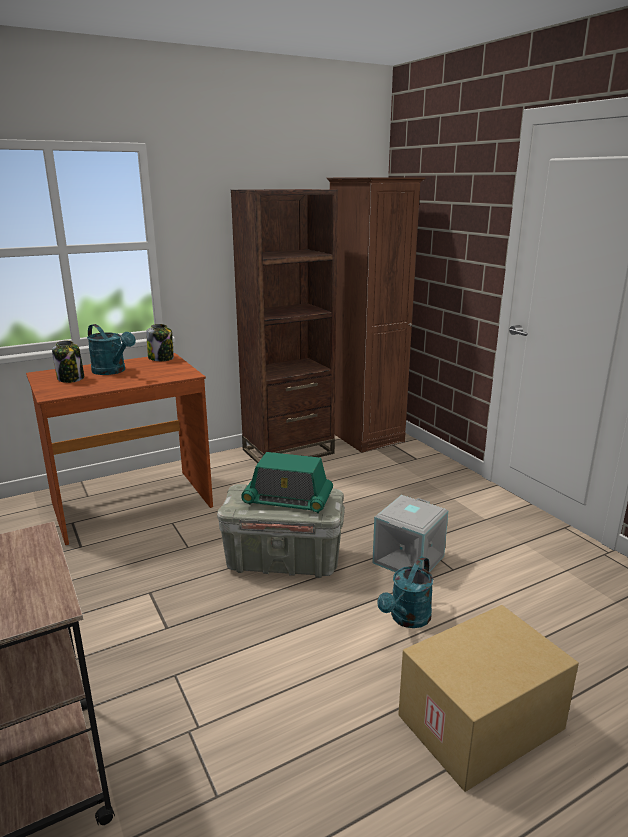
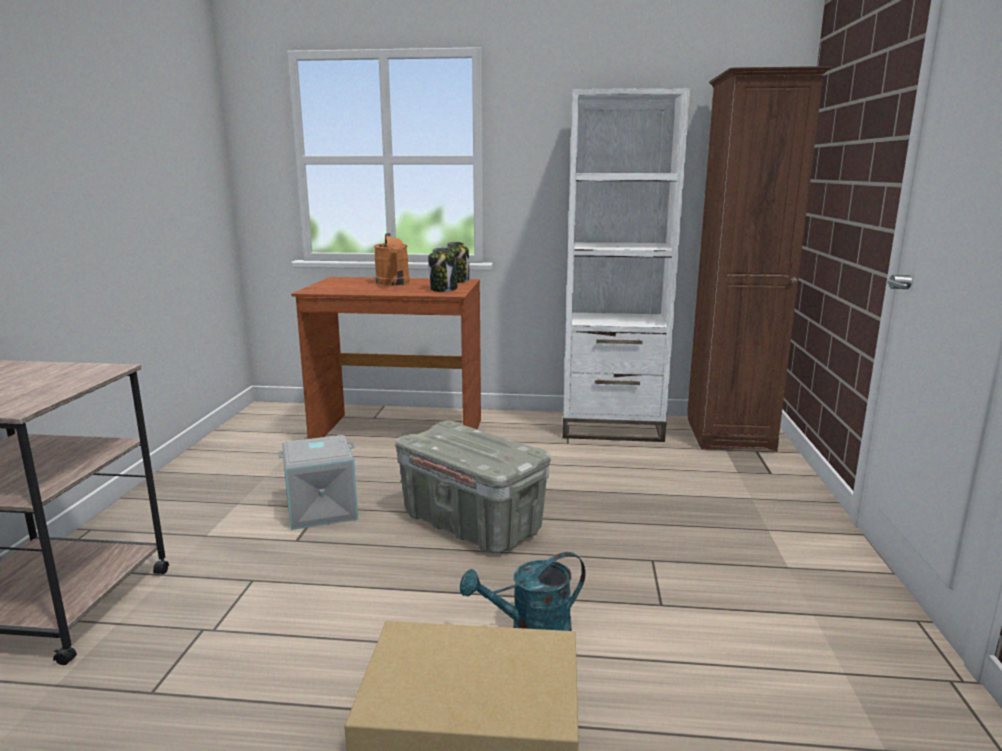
camera: 35 degrees right, 5 degrees down
jar [52,340,84,383] -> jar moved to [428,248,458,292]
turquoise watering can [87,324,136,375] -> orange watering can [374,233,410,285]
brown bookcase [231,189,338,464] -> white bookcase [562,88,690,442]
radio [241,452,333,513] -> none
grey storage box [372,495,448,573] -> grey storage box moved to [278,435,358,530]

